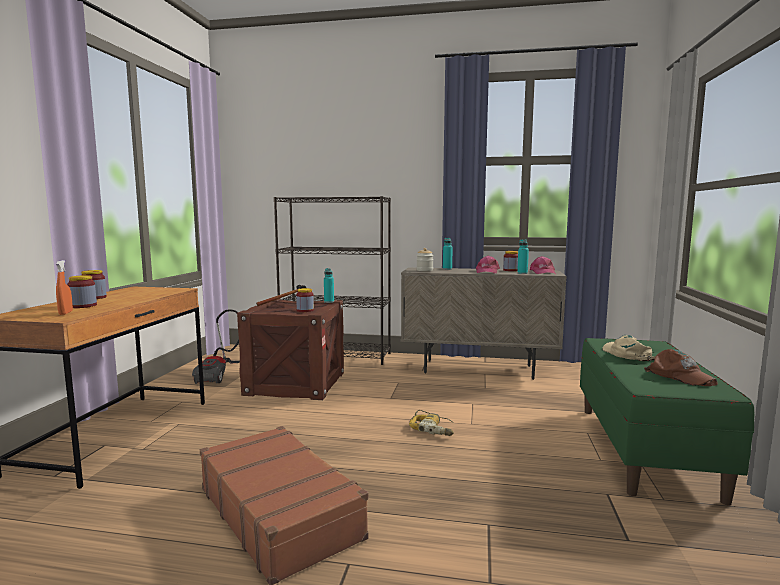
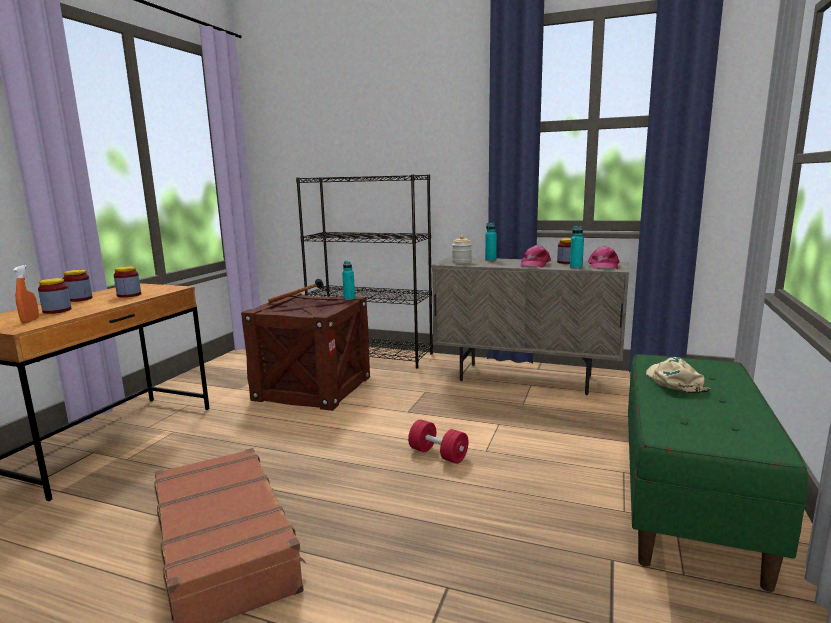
camera: 10 degrees right, 5 degrees up
vacuum cleaner [192,310,240,384] -> none
jar [296,288,314,312] -> jar moved to [114,266,141,298]
power drill [409,410,454,436] -> red dumbbell [408,420,468,464]
brown cap [644,349,718,386] -> none

